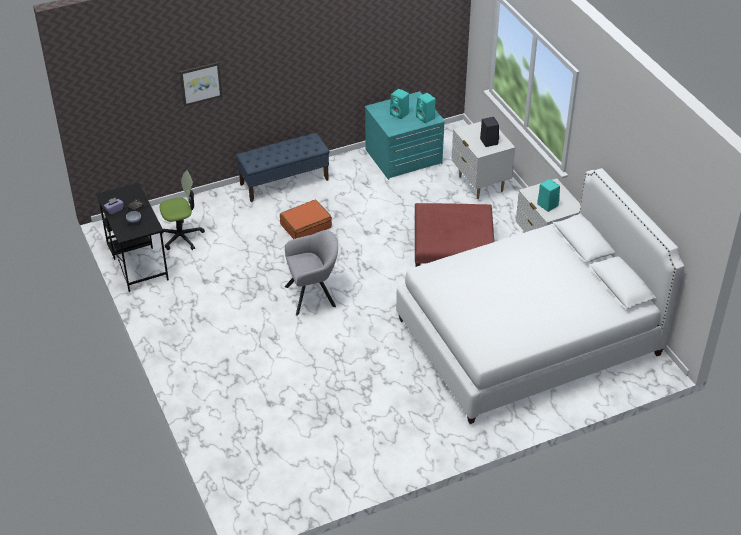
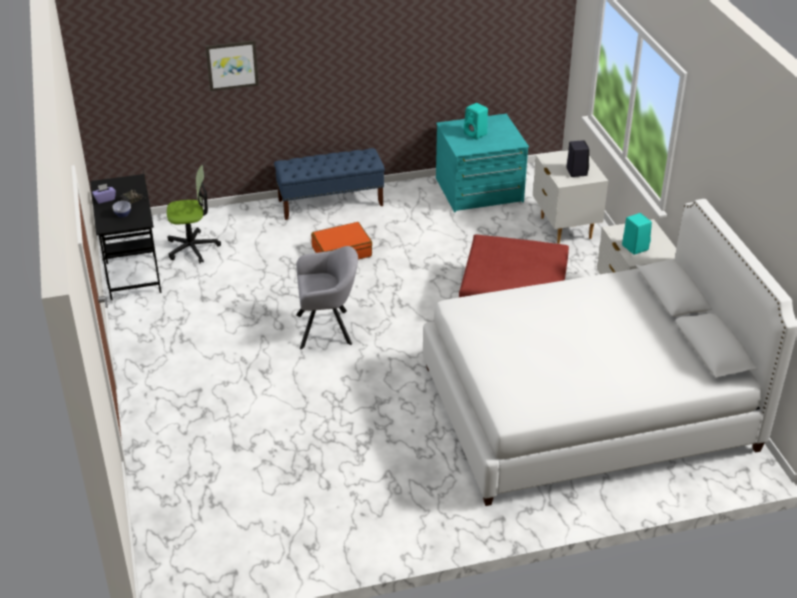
camera: 10 degrees right, 5 degrees down
turquoise speaker [416,93,436,123] -> none

